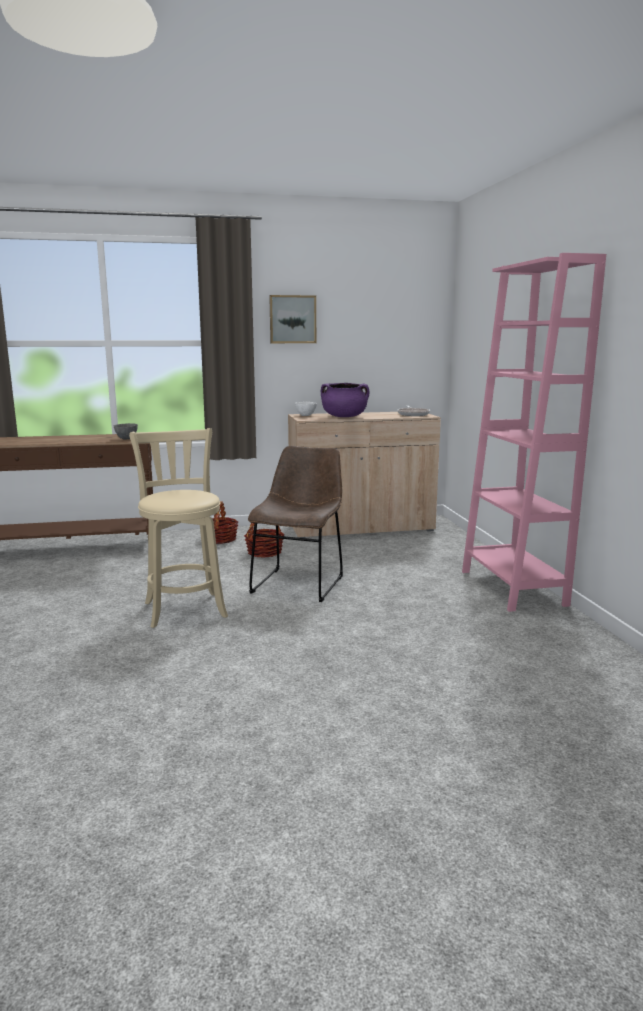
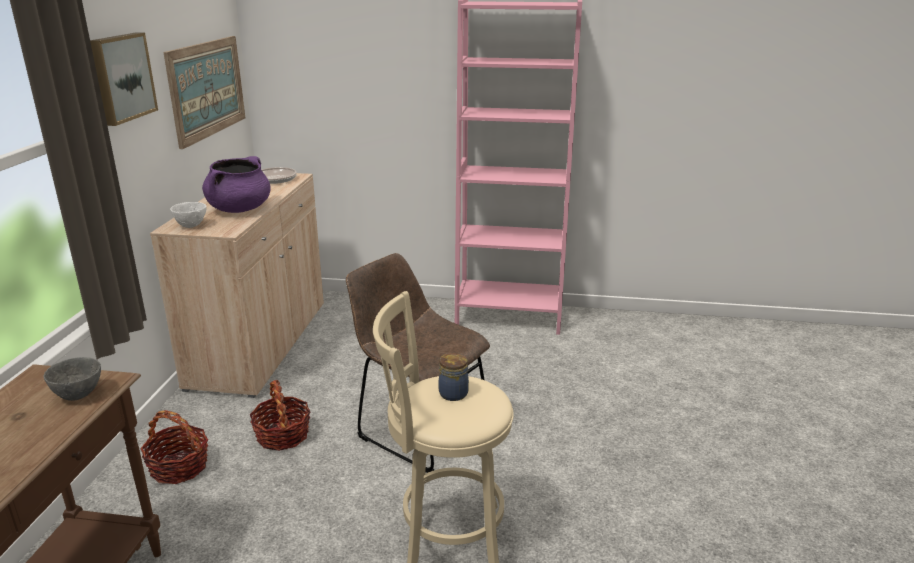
camera: 70 degrees left, 10 degrees up
none -> picture [163,36,245,149]
none -> jar [438,353,469,401]

